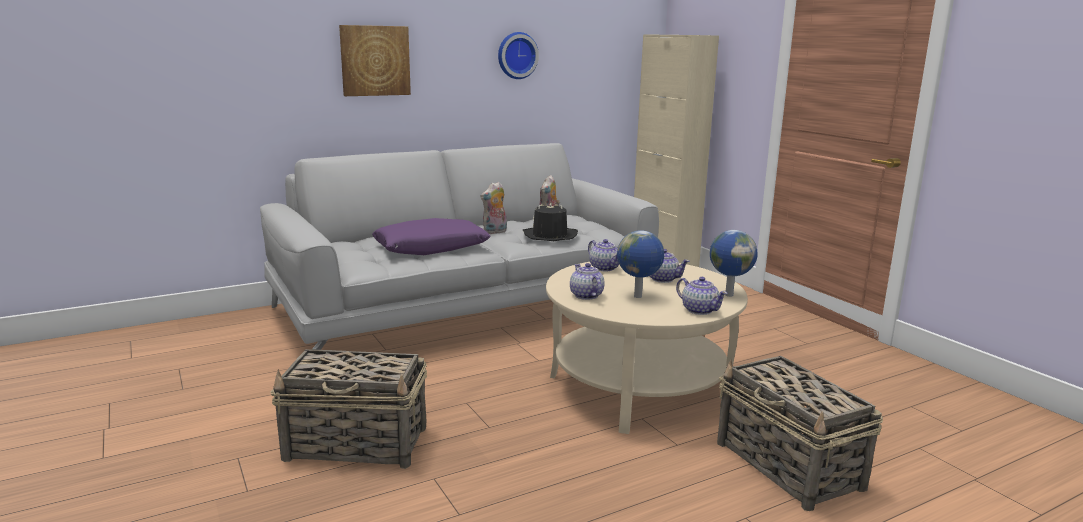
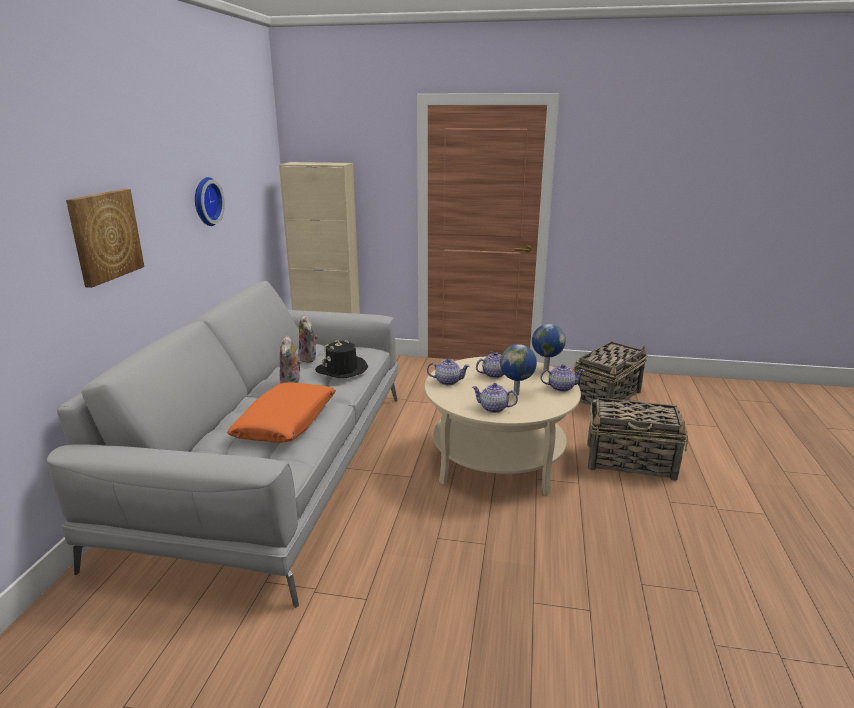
camera: 50 degrees left, 5 degrees up
basket [271,349,427,469] -> basket moved to [574,341,647,406]
purple pillow [372,218,491,255] -> orange pillow [227,382,336,443]

